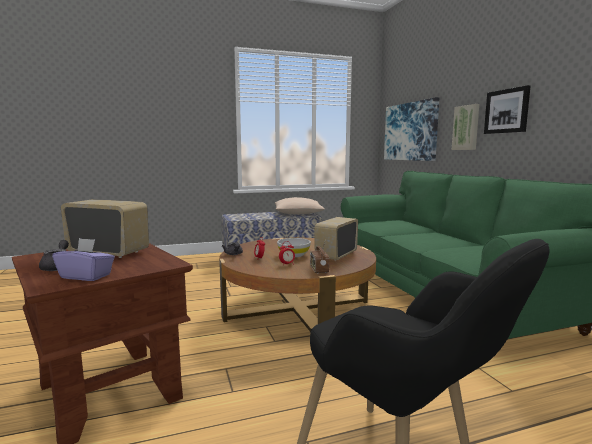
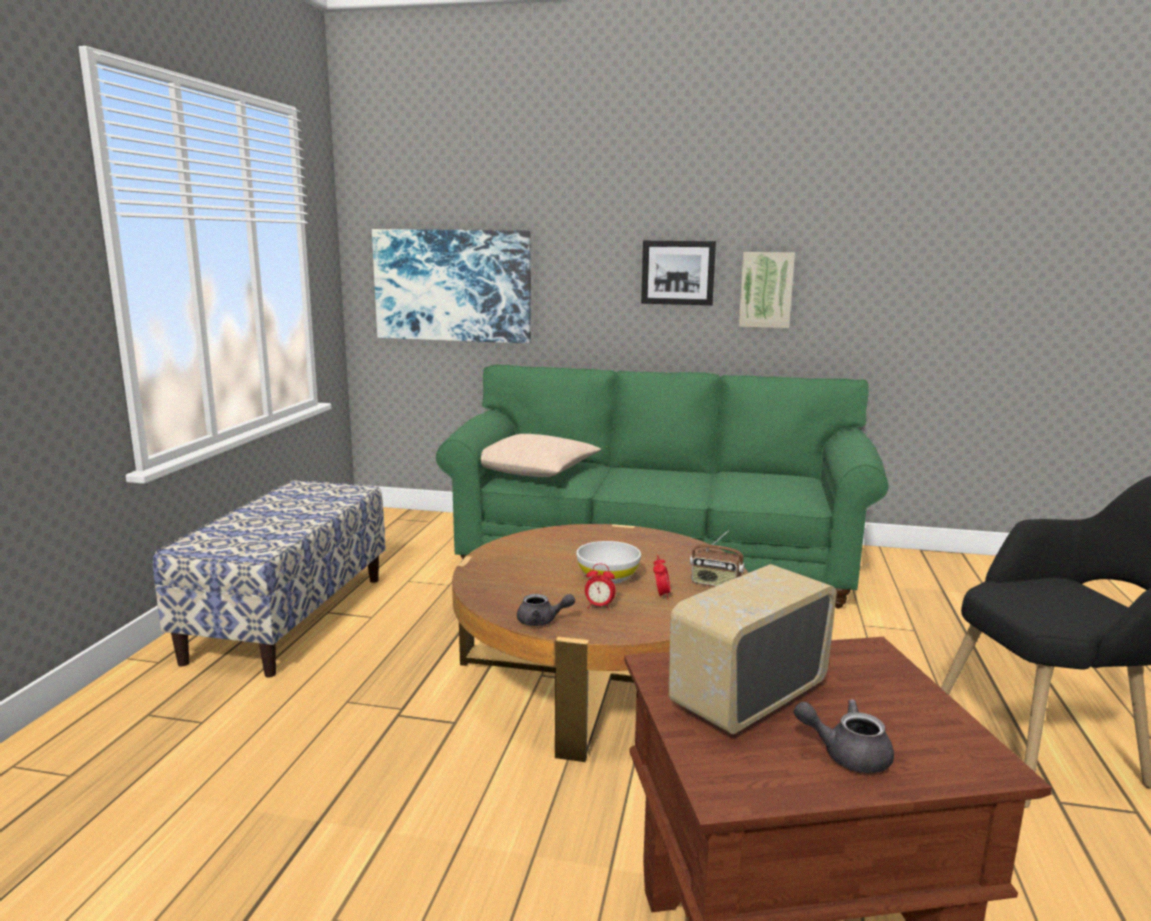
camera: 60 degrees left, 5 degrees up
purple tissue box [52,238,115,281] -> none
beige pillow [275,197,325,215] -> beige pillow moved to [481,434,601,477]
radio [315,217,358,261] -> none
picture [452,104,479,150] -> picture moved to [739,252,795,328]

